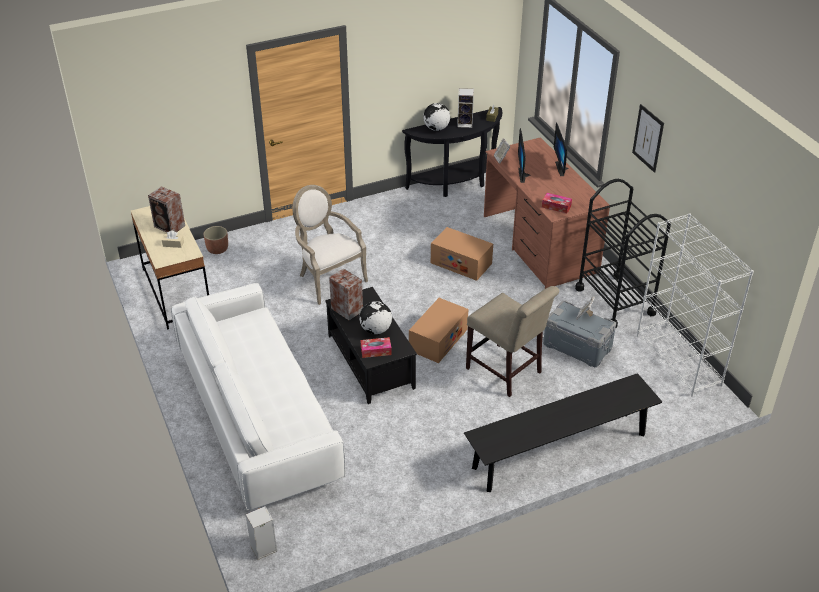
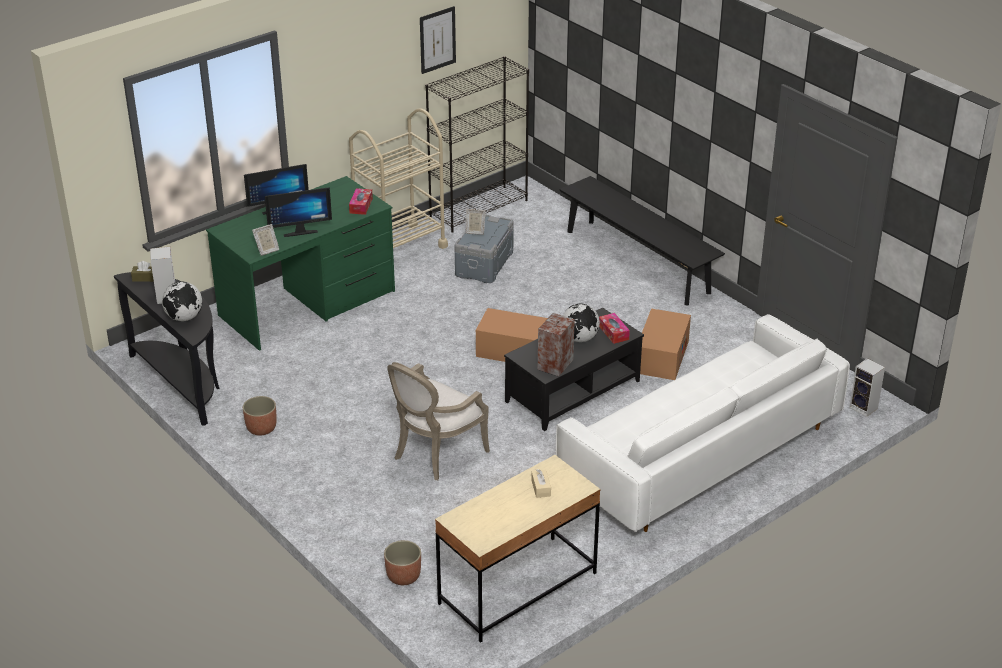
camera: 105 degrees left, 5 degrees down
speaker [148,186,185,233] -> none
cardboard box [431,227,493,281] -> cardboard box moved to [640,308,691,380]
beige chair [466,286,559,397] -> none
brown desk [484,137,610,289] -> green desk [206,176,395,351]
black cart [575,179,671,329] -> beige cart [349,108,448,249]
picture [632,104,664,173] -> picture moved to [420,6,456,74]
white bookcase [637,213,754,397] -> black bookcase [425,56,529,233]
none -> planter [243,396,277,435]

